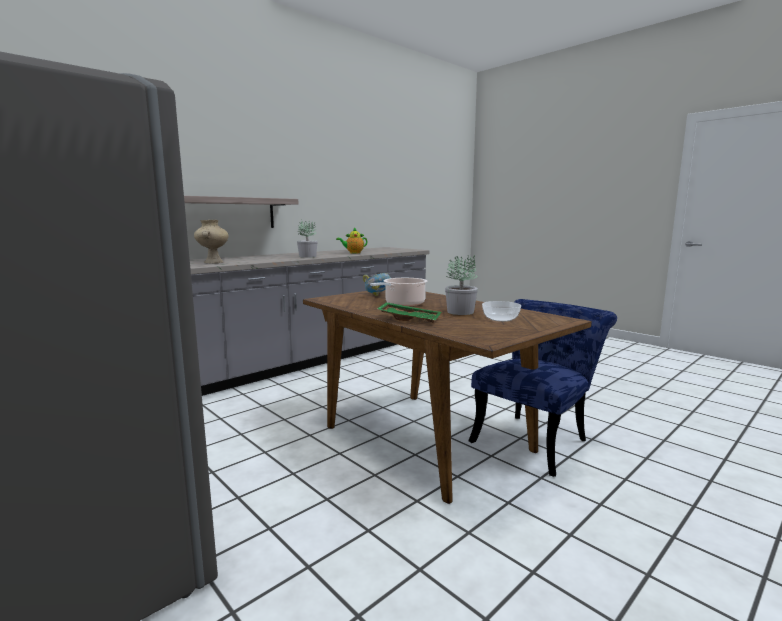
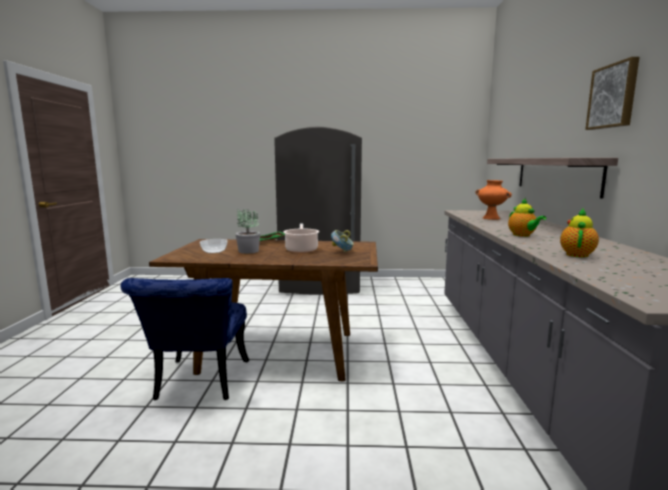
camera: 135 degrees right, 0 degrees up
beige vase [194,220,229,264] -> orange vase [475,180,512,220]
potted plant [297,220,318,258] -> teapot [508,198,546,237]
none -> picture [585,57,640,130]

